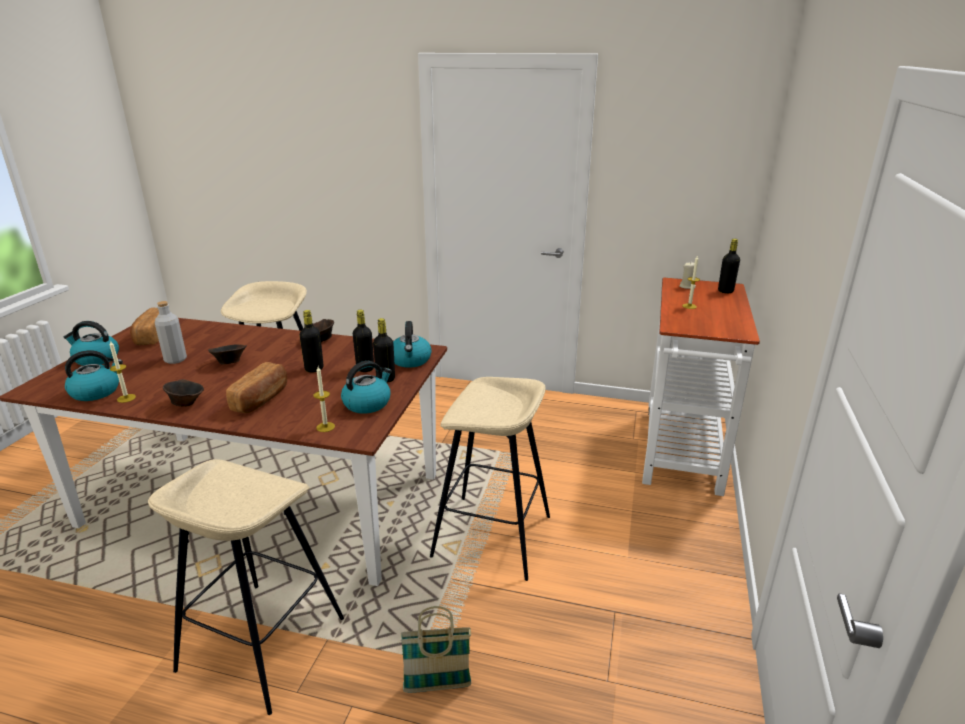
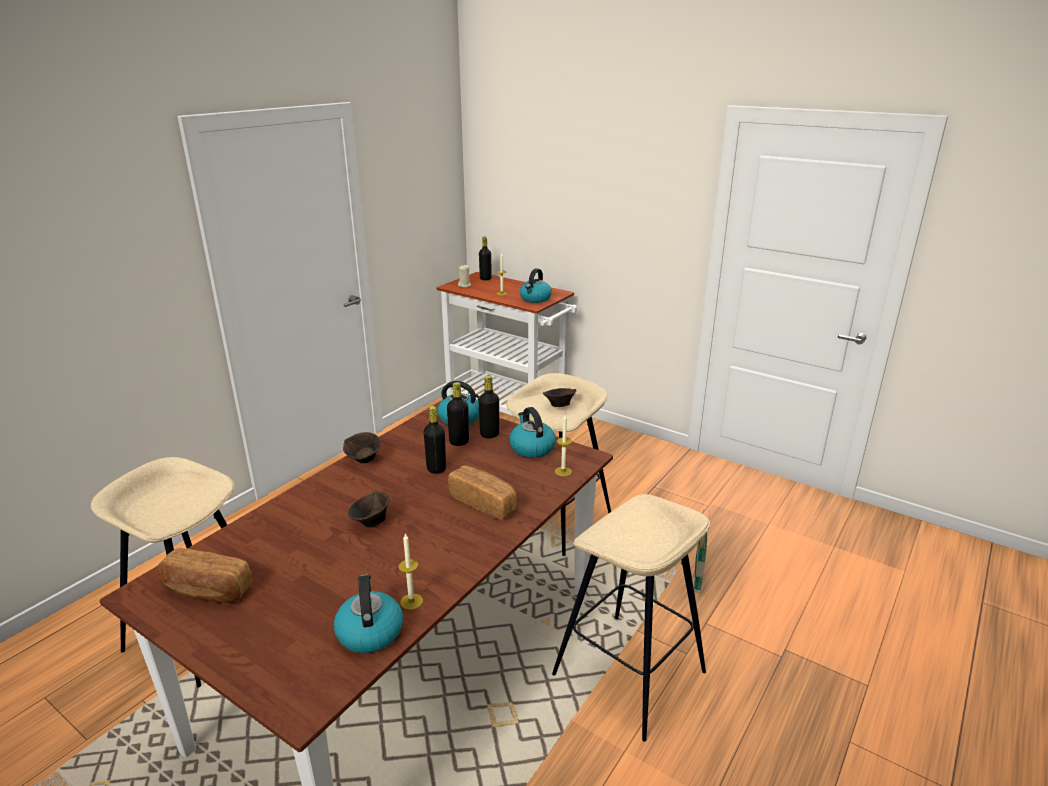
camera: 70 degrees left, 0 degrees up
kettle [64,321,119,366] -> kettle moved to [520,268,552,303]
grey bottle [155,301,187,364] -> none
brown bowl [163,379,204,407] -> brown bowl moved to [543,388,576,407]

